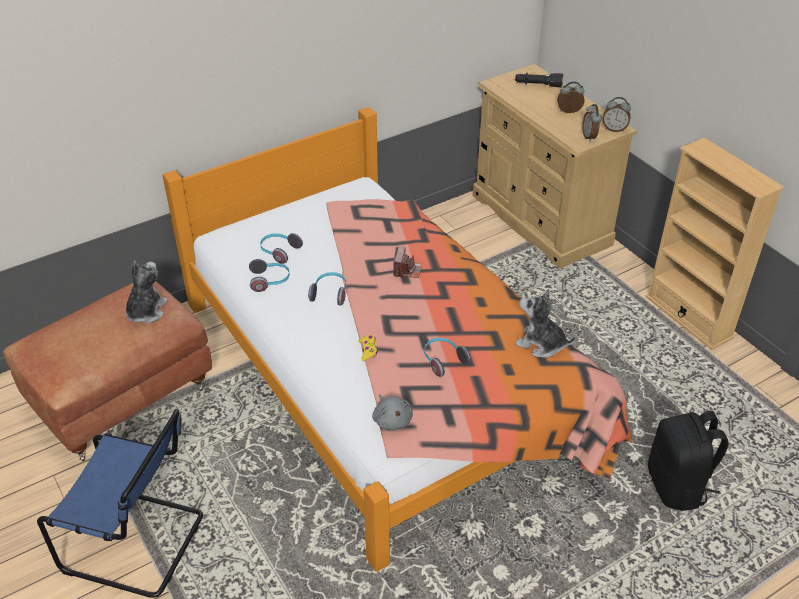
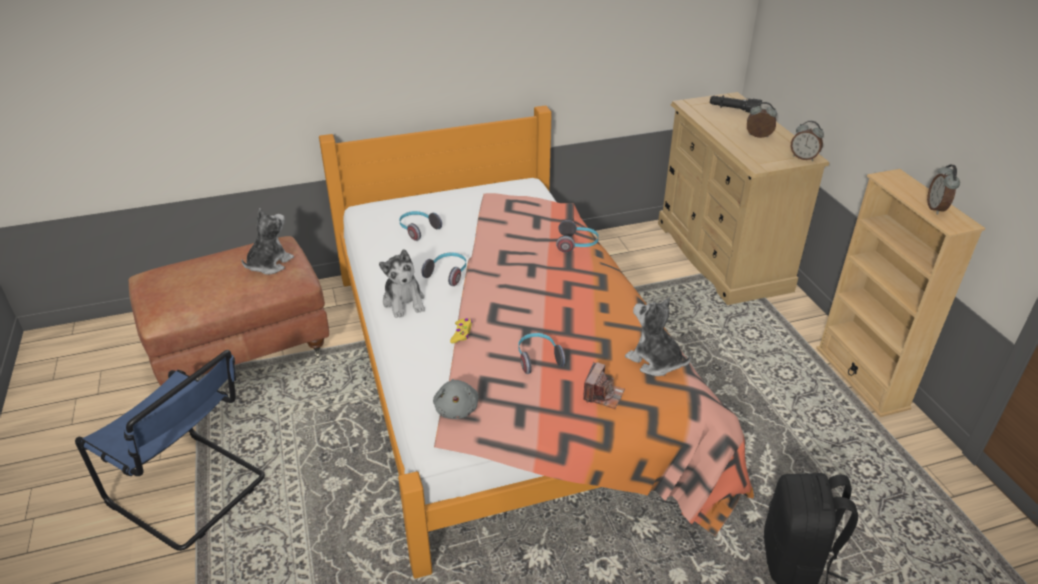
camera: 15 degrees right, 5 degrees down
headphones [249,259,290,292] -> headphones moved to [556,220,599,252]
camera [393,246,422,278] -> camera moved to [583,362,625,409]
alarm clock [582,104,602,142] -> alarm clock moved to [927,164,960,215]
none -> plush toy [379,249,425,318]

